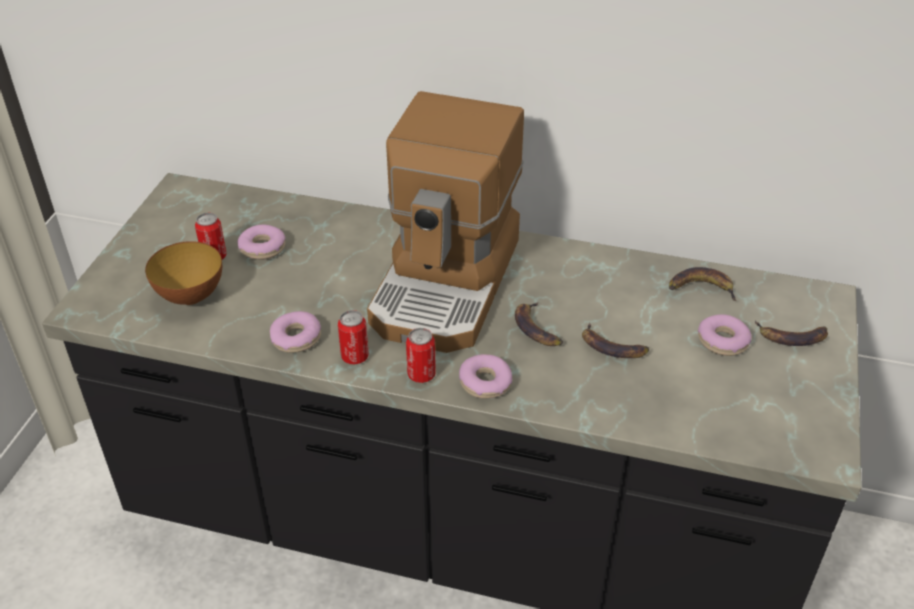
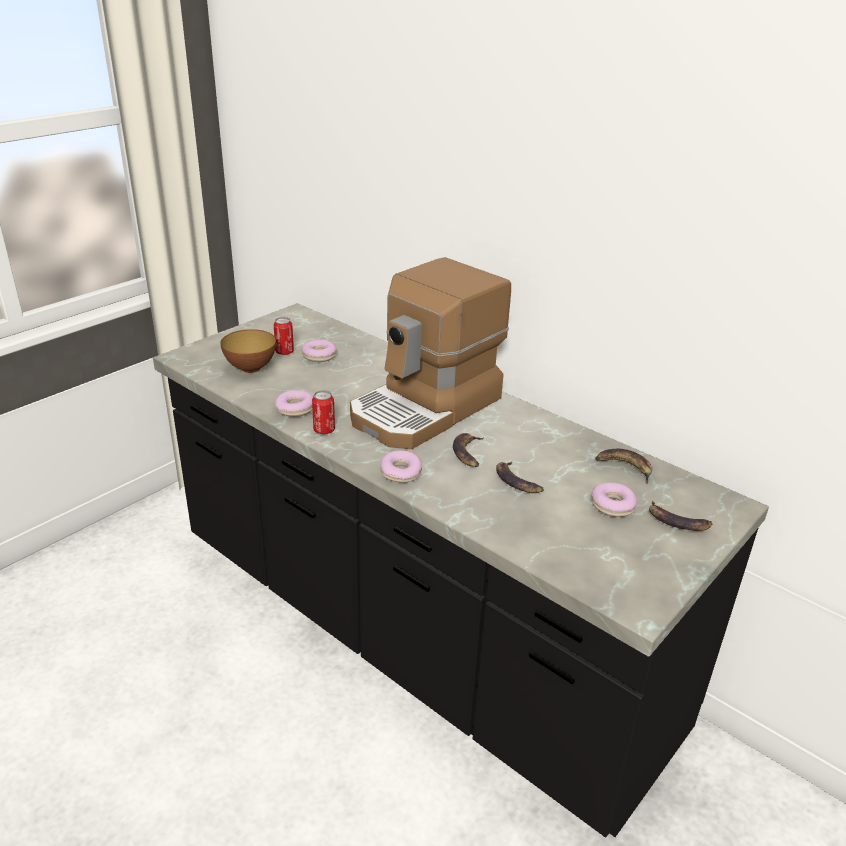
camera: 25 degrees right, 10 degrees down
can [406,328,436,383] -> none

